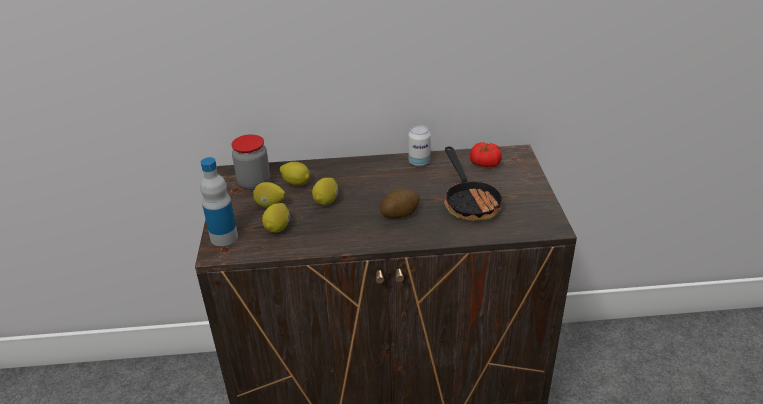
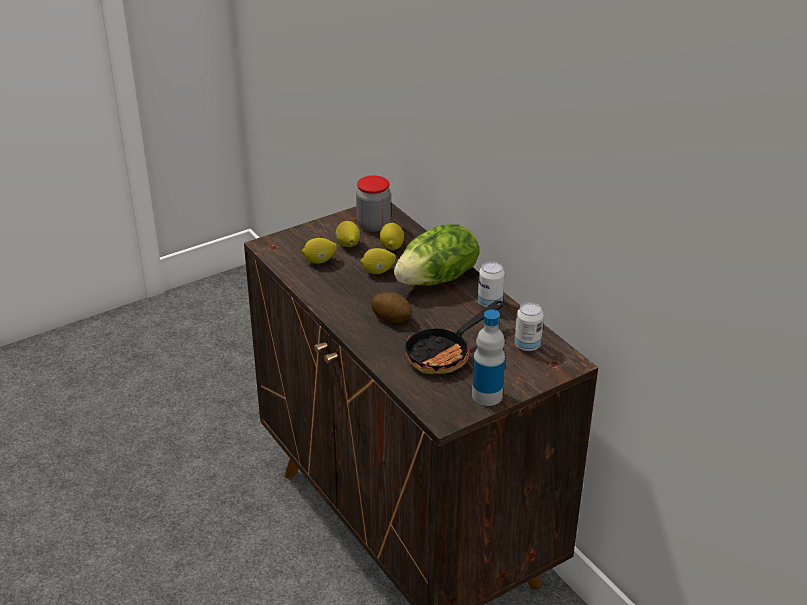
camera: 60 degrees right, 0 degrees up
bottle [200,157,238,246] -> bottle moved to [472,310,505,406]
tomato [470,142,502,167] -> can [515,302,544,351]
none -> lettuce [394,224,479,286]

